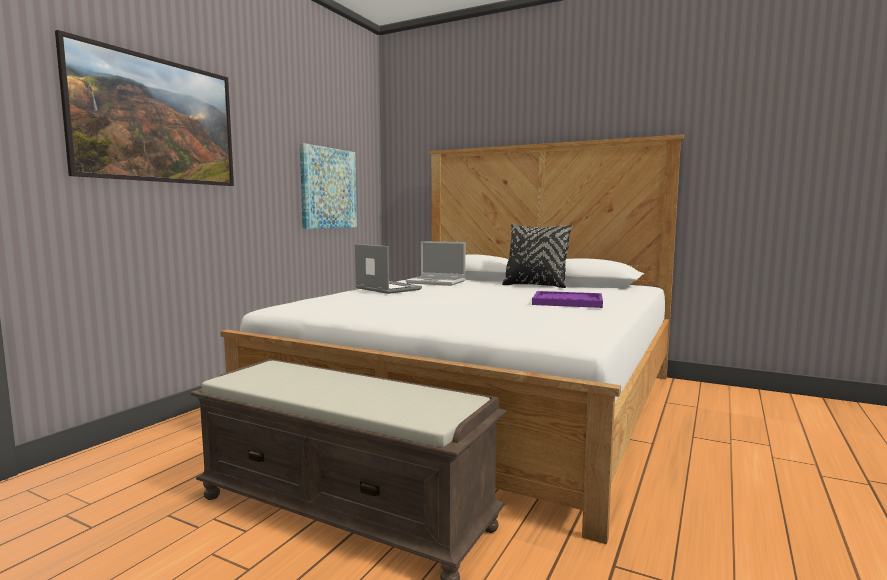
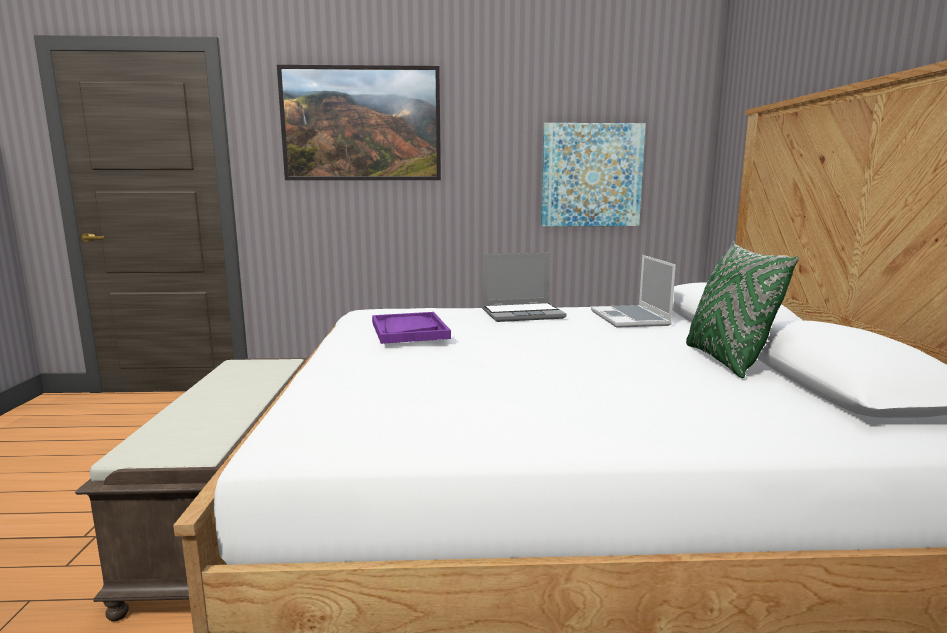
camera: 60 degrees right, 5 degrees up
laptop [355,244,422,294] -> laptop turned 60 degrees clockwise [482,253,566,322]
black pillow [502,224,573,288] -> green pillow [686,241,799,378]
purple tray [532,291,603,308] -> purple tray moved to [372,312,451,344]

